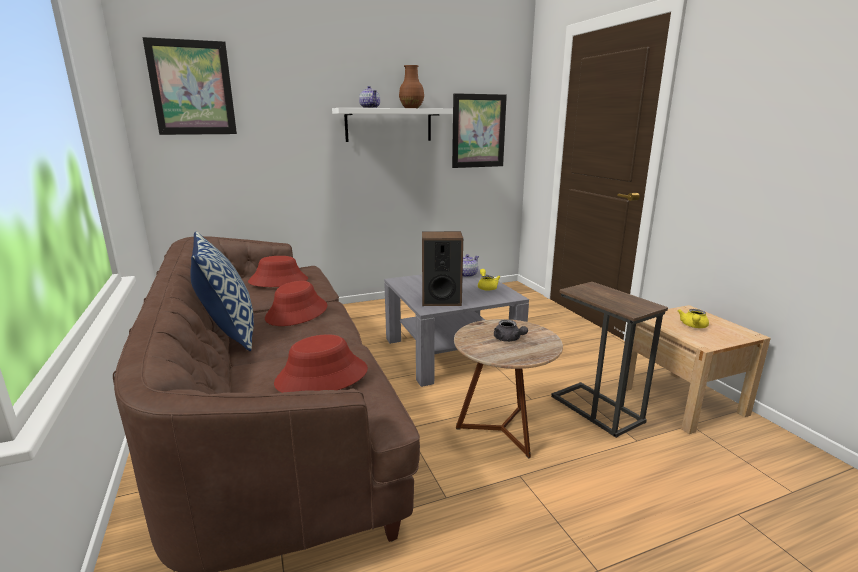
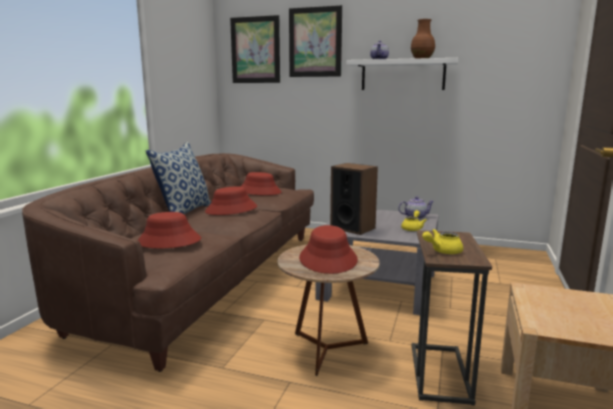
camera: 40 degrees right, 5 degrees down
picture [452,93,507,168] -> picture moved to [289,5,342,77]
grey teapot [494,320,528,342] -> red hat [299,225,358,274]
yellow teapot [678,309,709,328] -> yellow teapot moved to [422,229,463,254]

